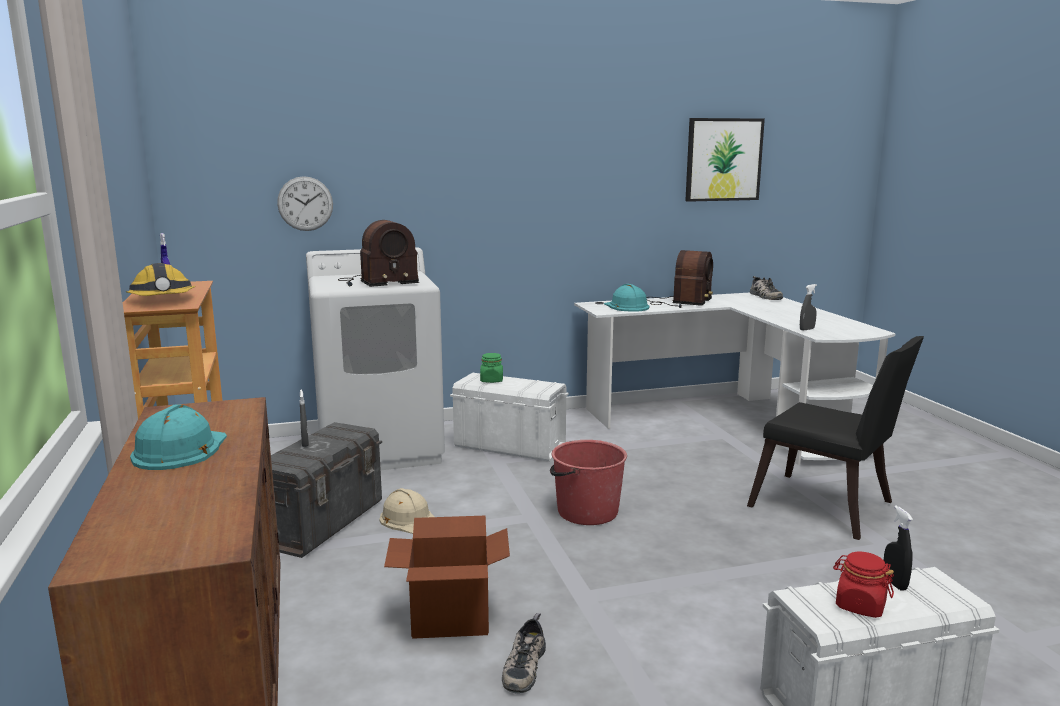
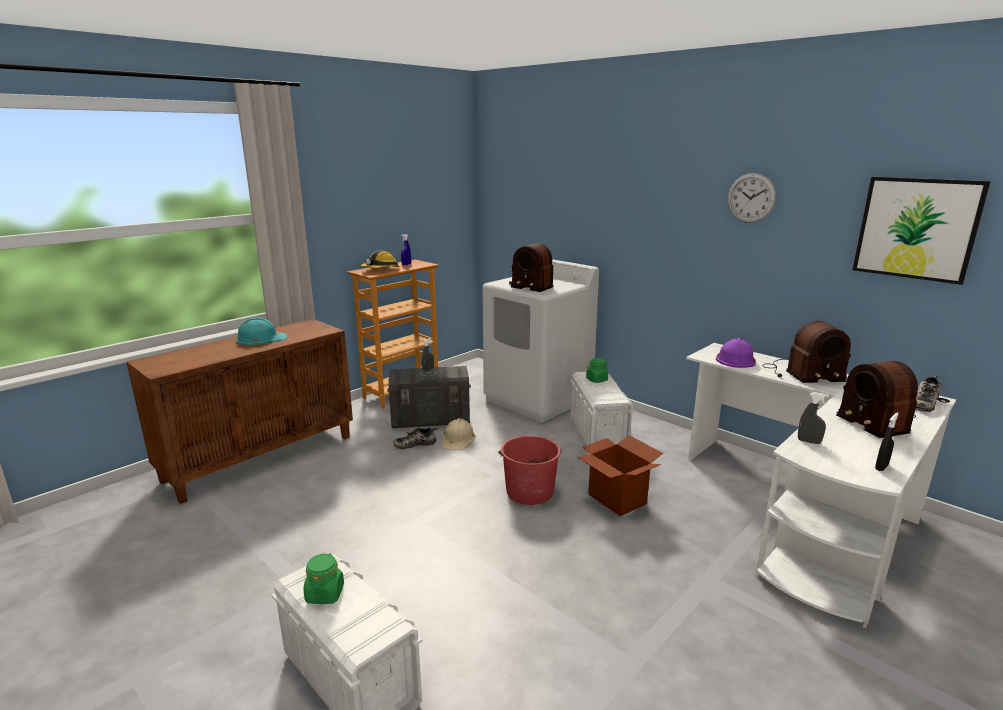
camera: 60 degrees right, 5 degrees up
wall clock [277,176,333,231] -> wall clock moved to [728,173,776,223]
cardboard box [384,515,510,639] -> cardboard box moved to [577,435,663,516]
shoe [502,613,546,693] -> shoe moved to [393,428,437,449]
turquoise hard hat [604,284,649,312] -> purple hard hat [716,338,756,368]
black chair [747,336,924,540] -> none
red jar [833,552,894,618] -> green jar [303,553,344,604]
black spray bottle [884,506,913,591] -> black spray bottle moved to [875,413,899,471]
none -> radio [836,361,918,438]

